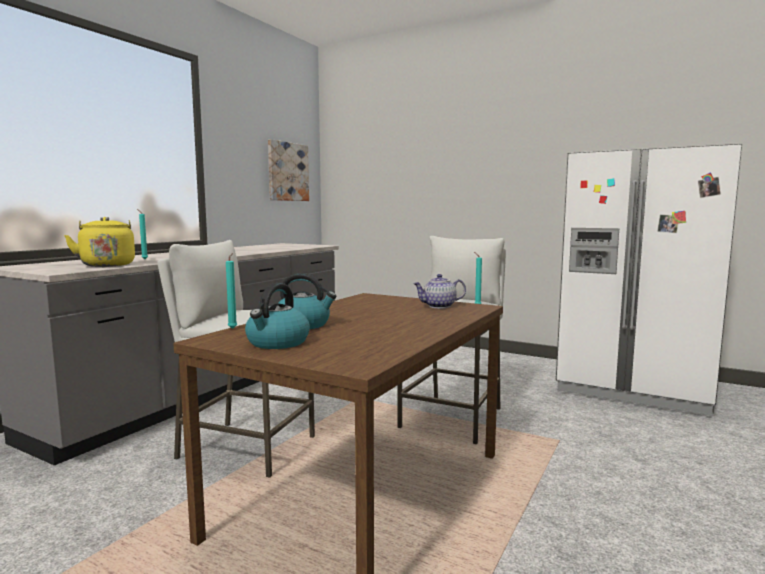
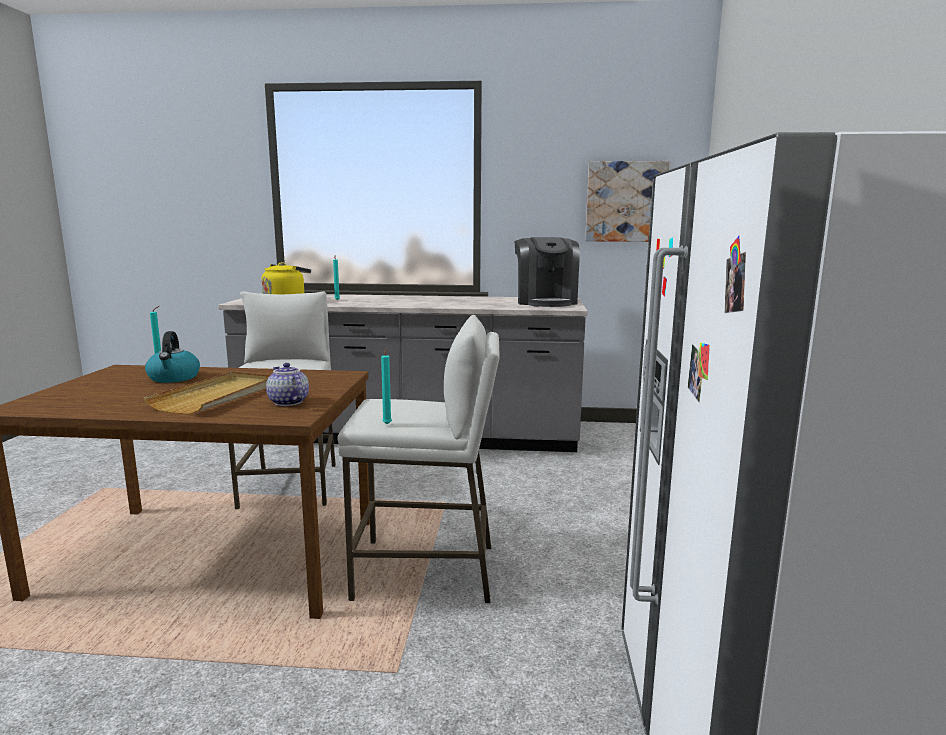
camera: 65 degrees right, 5 degrees up
kettle [245,283,310,349] -> none
none -> beige tray [143,371,270,414]
none -> coffee machine [514,237,580,307]

